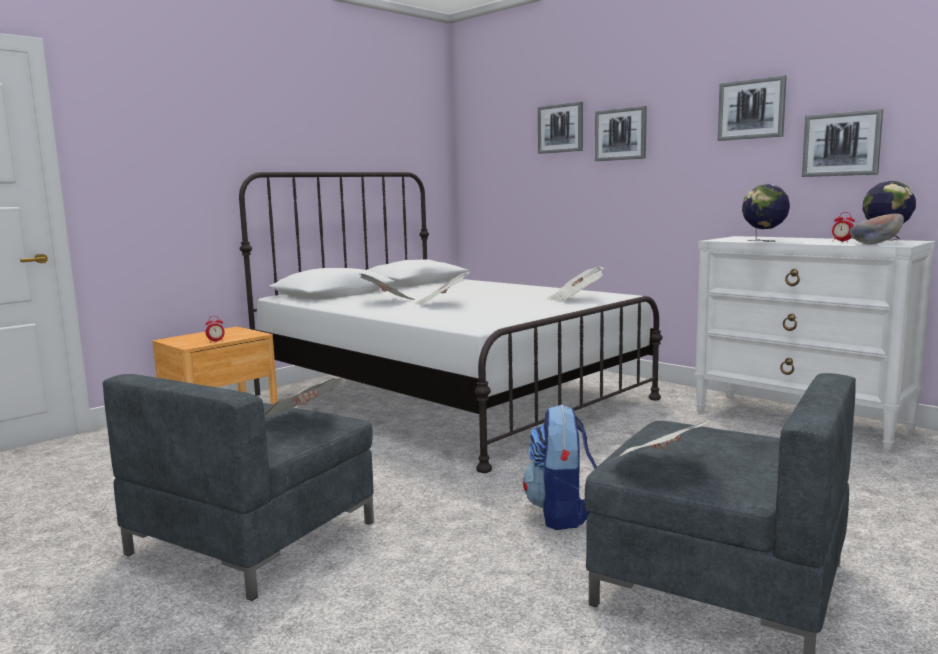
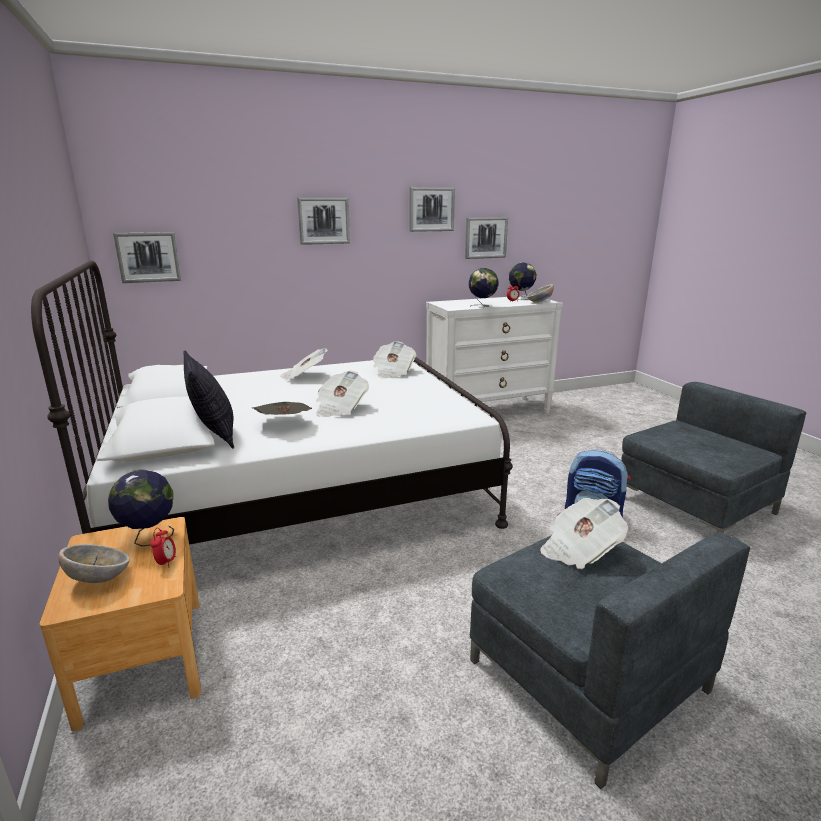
camera: 65 degrees left, 10 degrees up
picture [538,102,583,154] -> picture moved to [113,232,181,283]
newspaper [609,419,711,461] -> newspaper moved to [280,348,328,380]
none -> bowl [58,544,130,583]
none -> globe [108,470,174,546]
none -> pillow [183,351,234,449]

